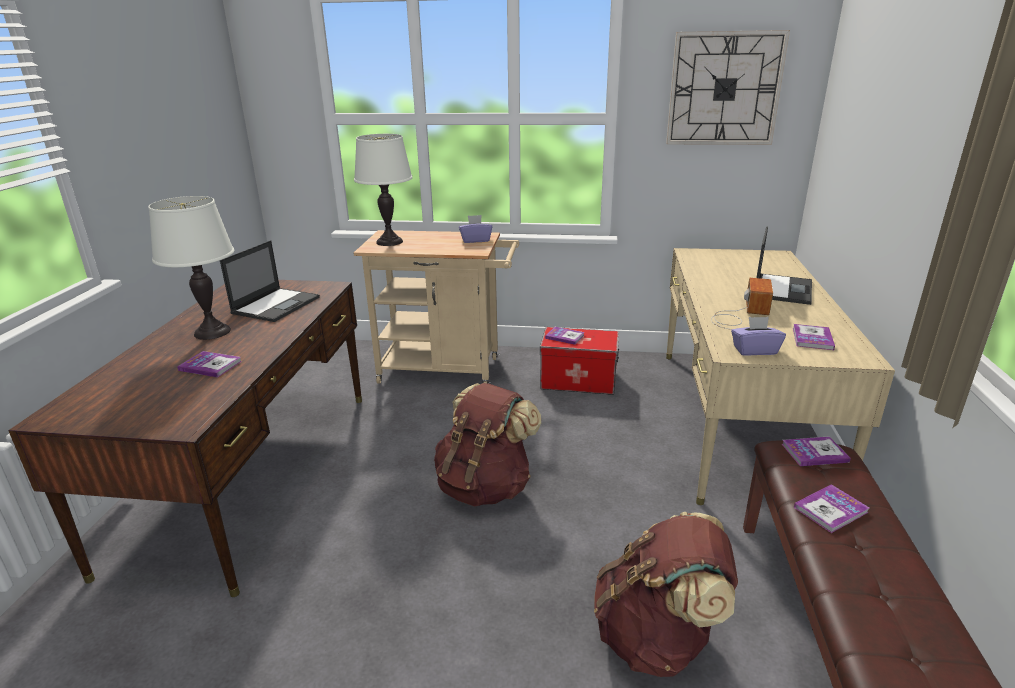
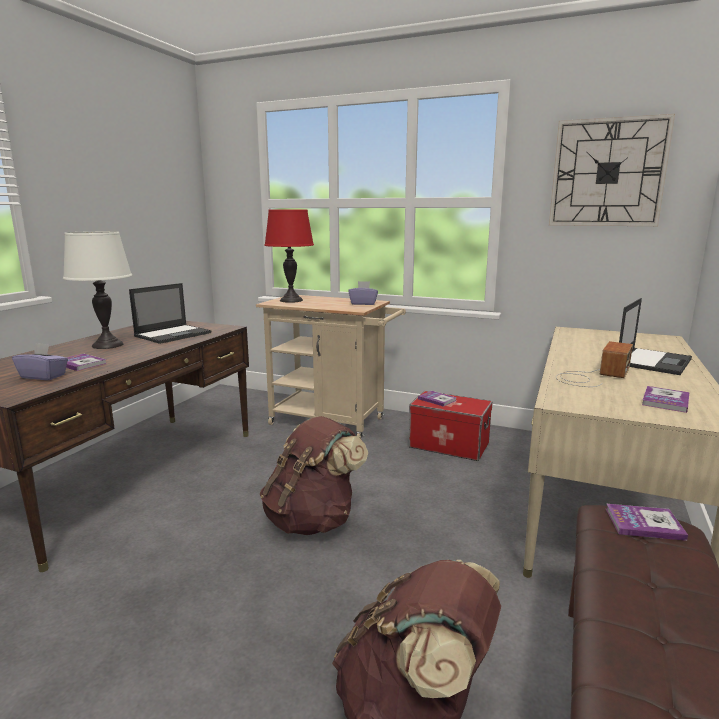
camera: 15 degrees right, 10 degrees down
white table lamp [354,134,413,246] -> red table lamp [264,209,314,303]
purple tissue box [731,317,786,356] -> purple tissue box moved to [12,343,68,380]
book [794,484,869,533] -> none

